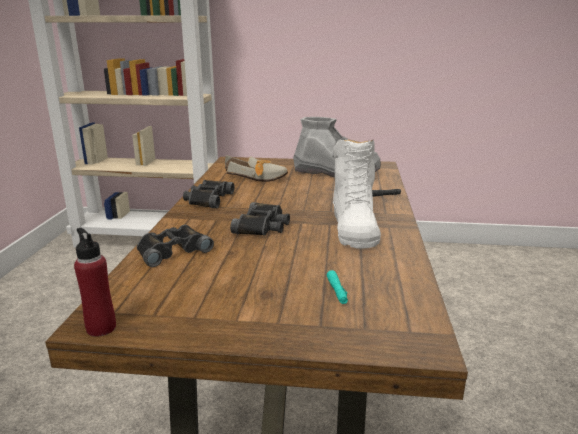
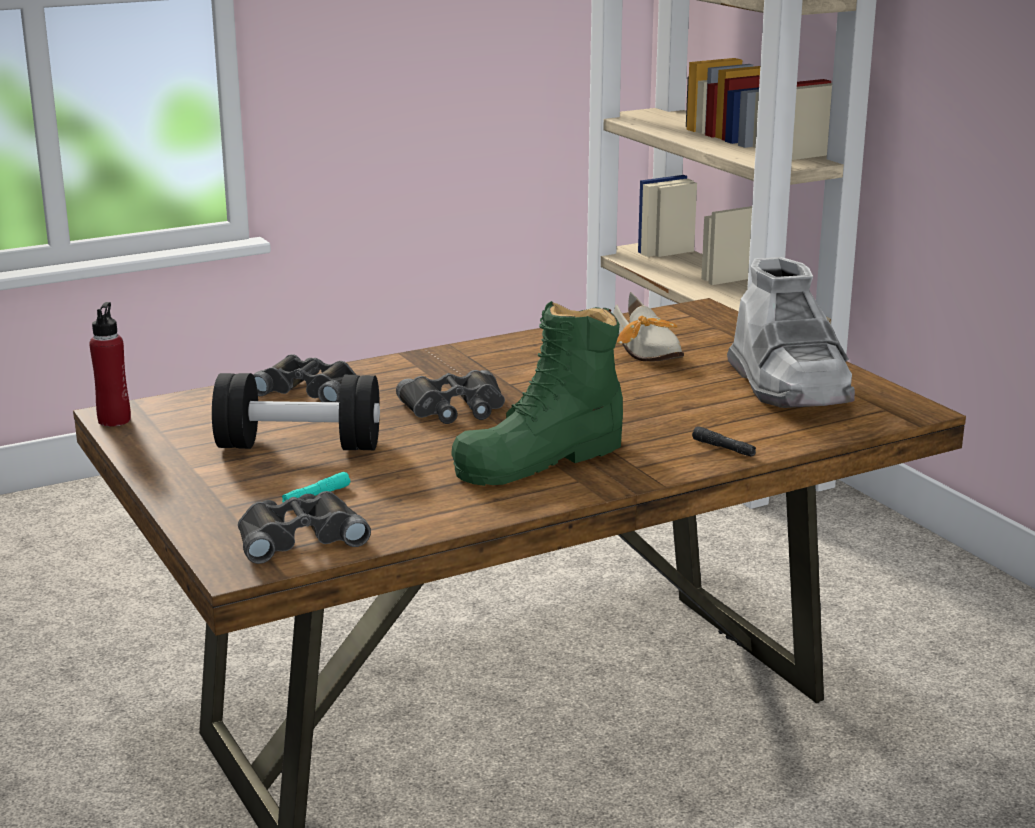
camera: 55 degrees right, 0 degrees up
black binoculars [183,180,235,208] -> black binoculars moved to [238,491,371,564]
white boot [333,139,381,249] -> green boot [451,301,623,486]
none -> black dumbbell [212,373,380,450]

